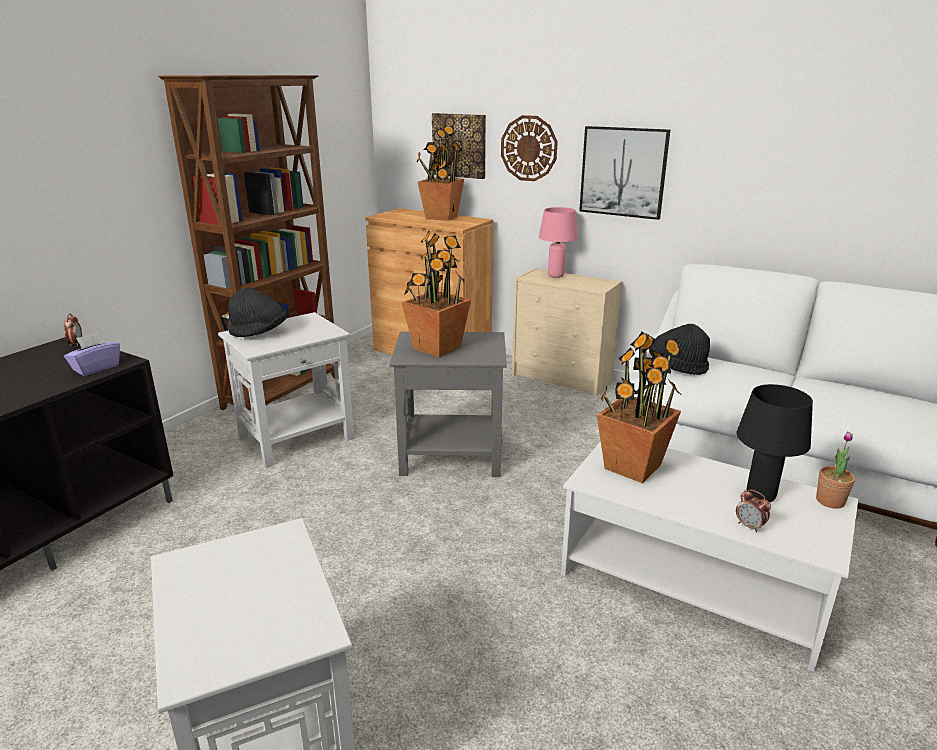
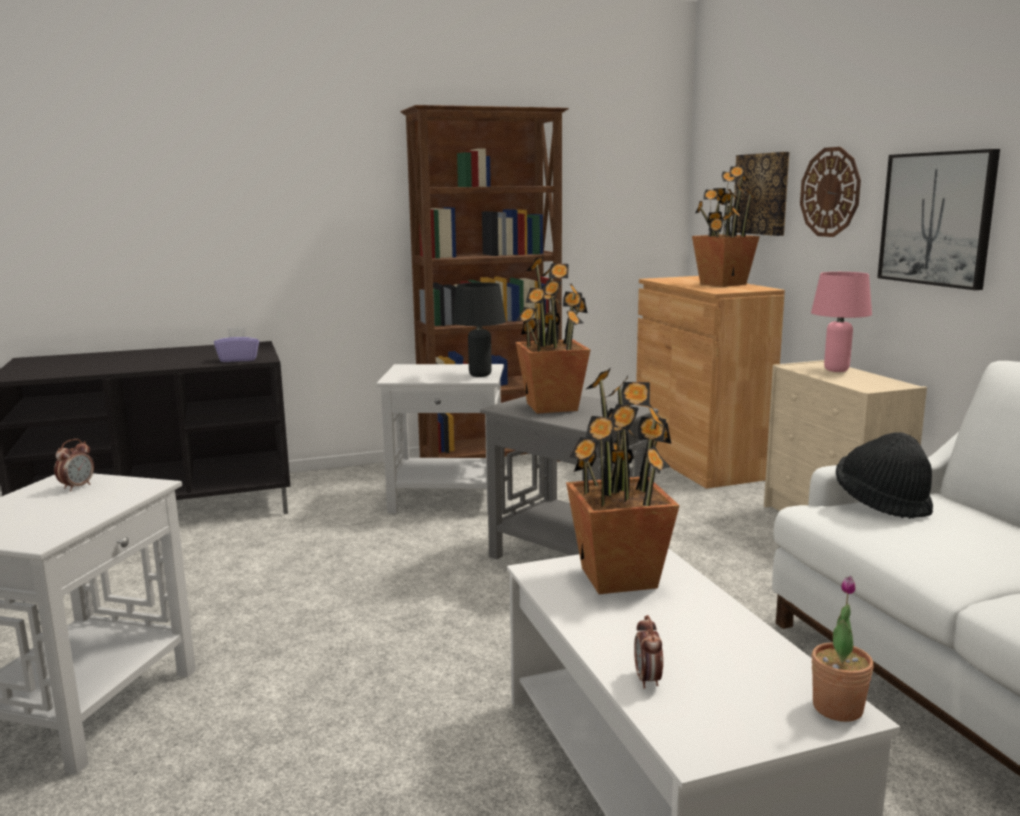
camera: 40 degrees right, 10 degrees down
alarm clock [64,313,82,347] -> alarm clock moved to [54,439,94,491]
black hat [228,288,288,337] -> none
black table lamp [736,384,813,502] -> black table lamp moved to [452,282,506,377]

